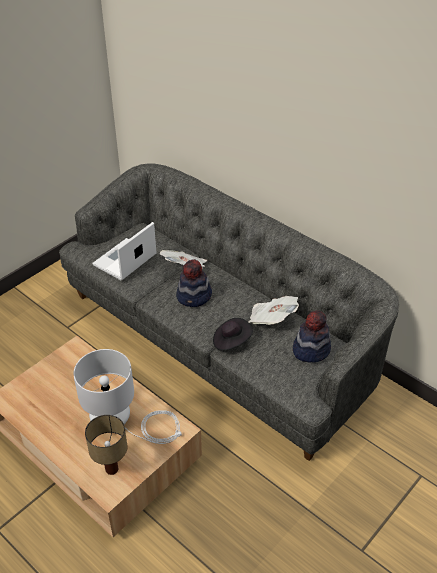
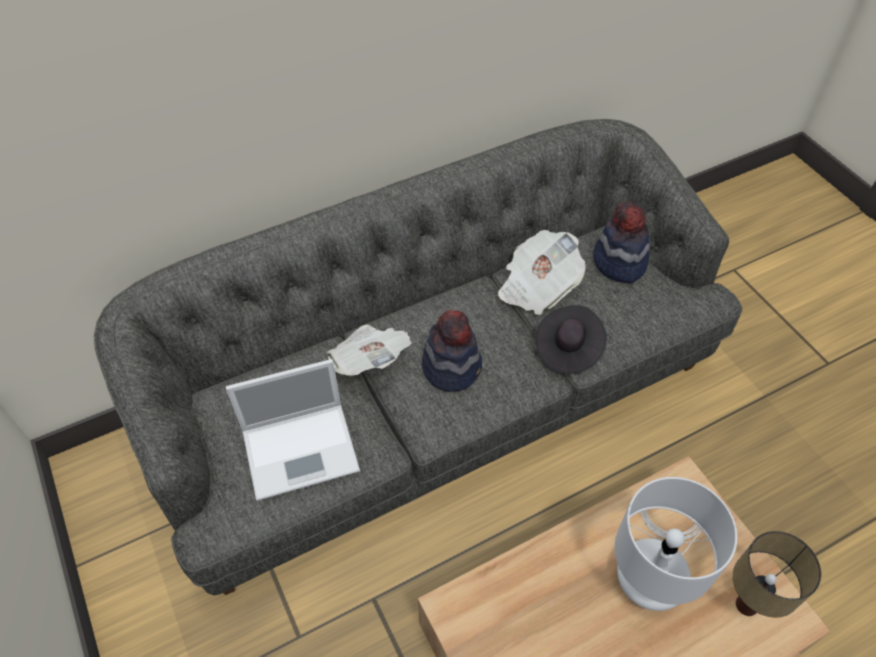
camera: 70 degrees left, 10 degrees up
laptop [92,222,156,280] -> laptop turned 75 degrees counterclockwise [226,359,360,501]

